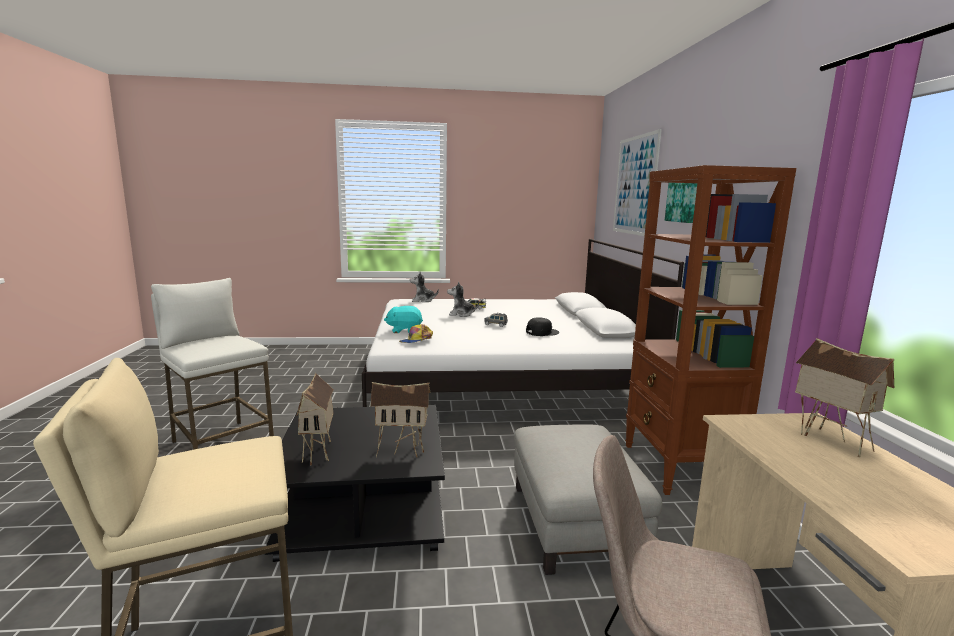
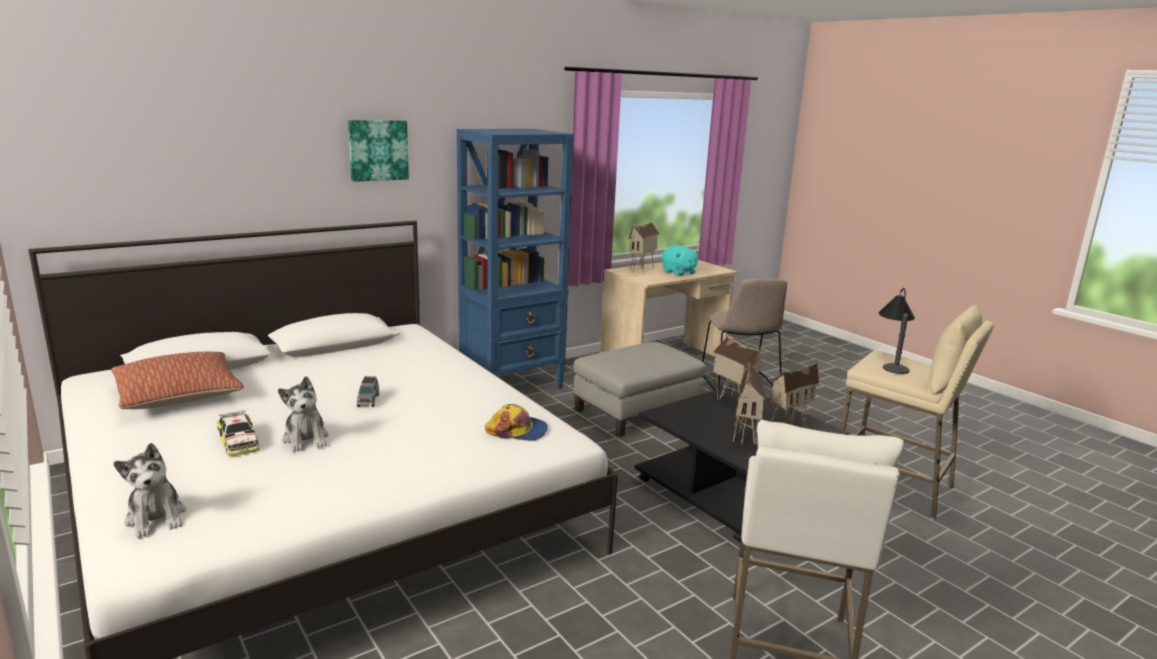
camera: 120 degrees left, 5 degrees up
turquoise plush toy [384,306,423,333] -> turquoise plush toy moved to [662,245,699,276]
black cap [526,318,559,336] -> none
picture [613,129,662,236] -> none
brown bookcase [625,165,796,495] -> blue bookcase [457,129,574,389]
none -> pillow [111,352,244,409]
none -> toy house [733,363,766,446]
none -> table lamp [879,288,915,374]

